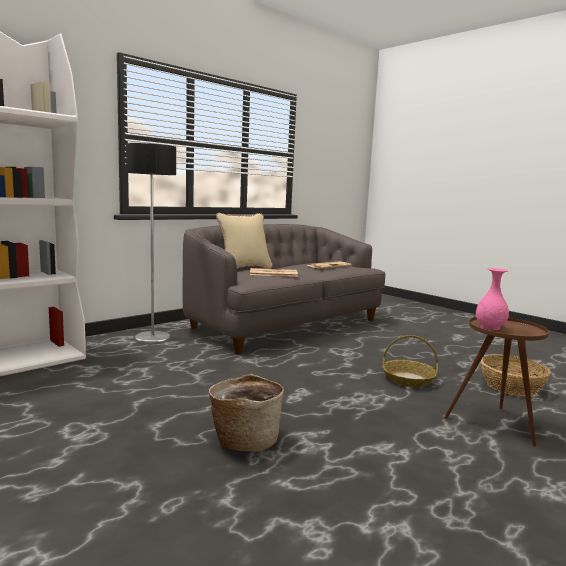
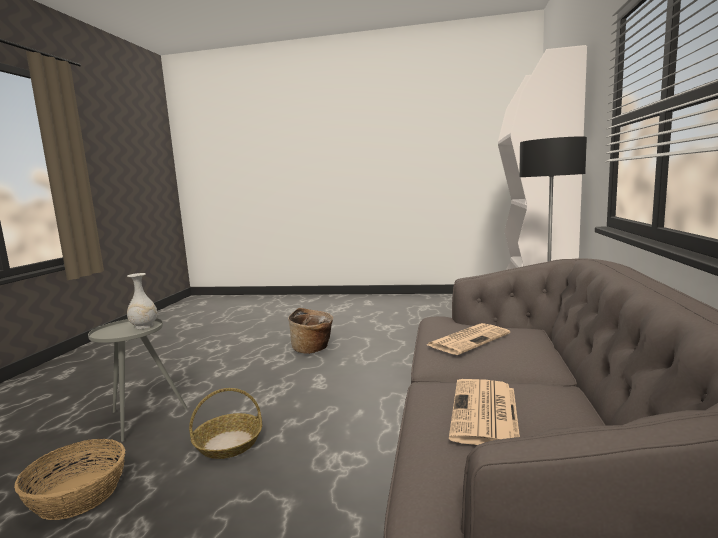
camera: 145 degrees right, 0 degrees up
beige pillow [216,213,272,269] -> none
brown side table [444,317,549,446] -> grey side table [88,318,187,442]
pink vase [476,268,509,330] -> white vase [127,273,157,329]

